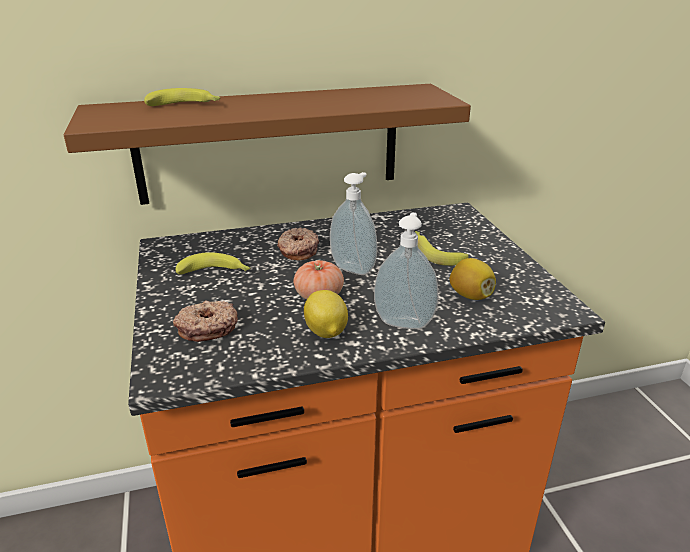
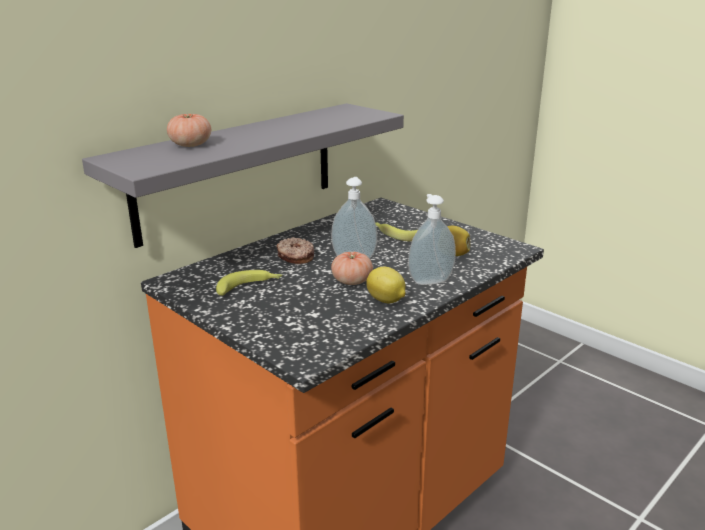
camera: 30 degrees left, 5 degrees down
brown shelf [64,84,471,205] -> grey shelf [82,103,404,248]
banana [144,88,220,106] -> tomato [167,114,211,147]
donut [173,300,238,342] -> none

